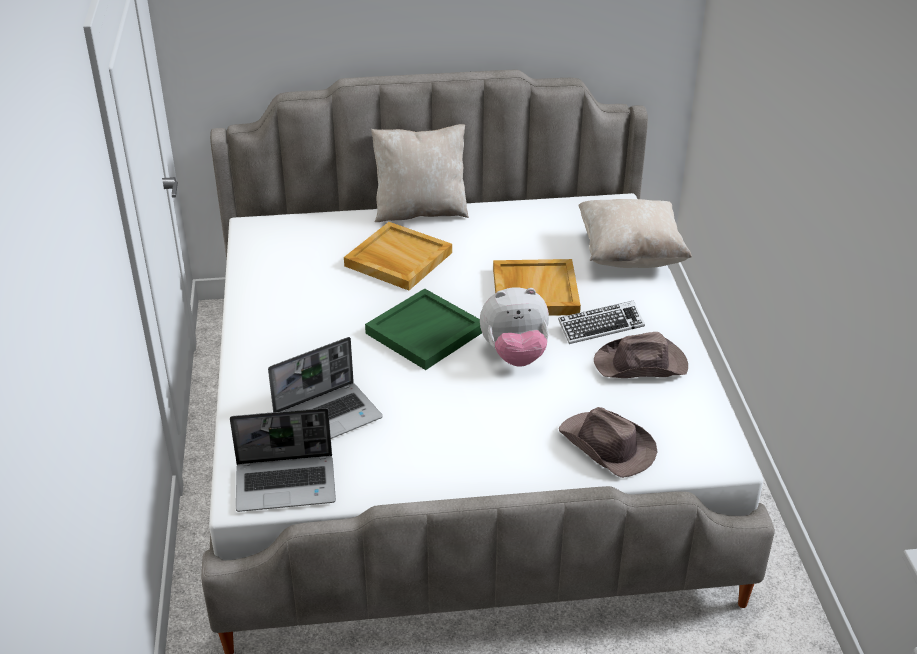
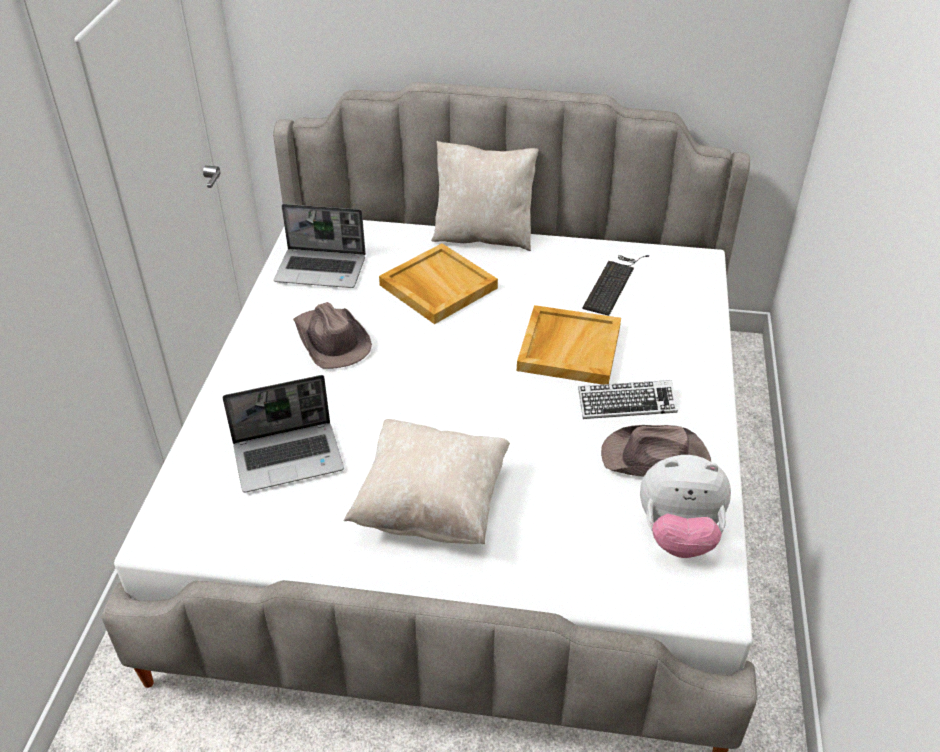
camera: 15 degrees right, 5 degrees up
laptop [230,408,336,512] -> laptop moved to [274,204,366,288]
green tray [365,288,482,370] -> none
plush toy [480,287,549,367] -> plush toy moved to [640,455,731,558]
brown hat [559,407,657,478] -> brown hat moved to [293,302,372,369]
beige pillow [579,199,692,268] -> beige pillow moved to [344,419,510,544]
none -> keyboard [582,255,649,316]

